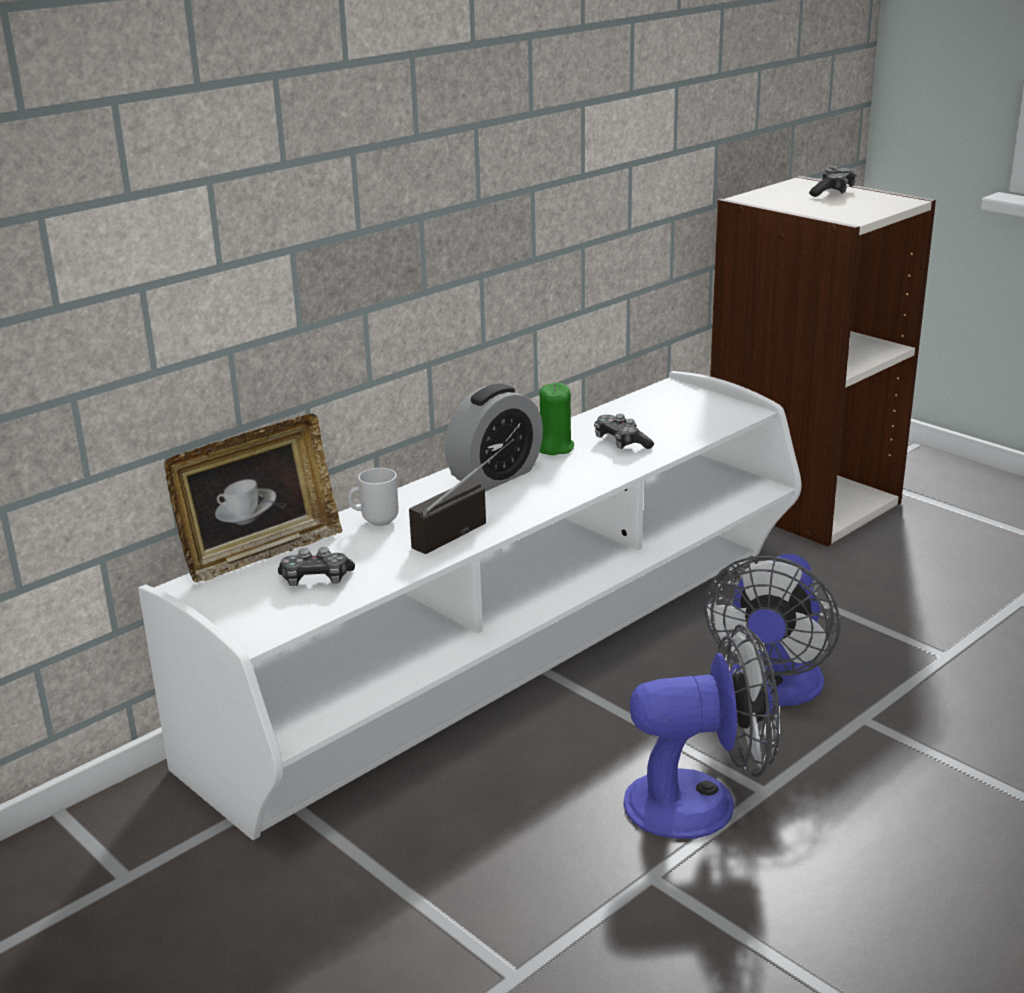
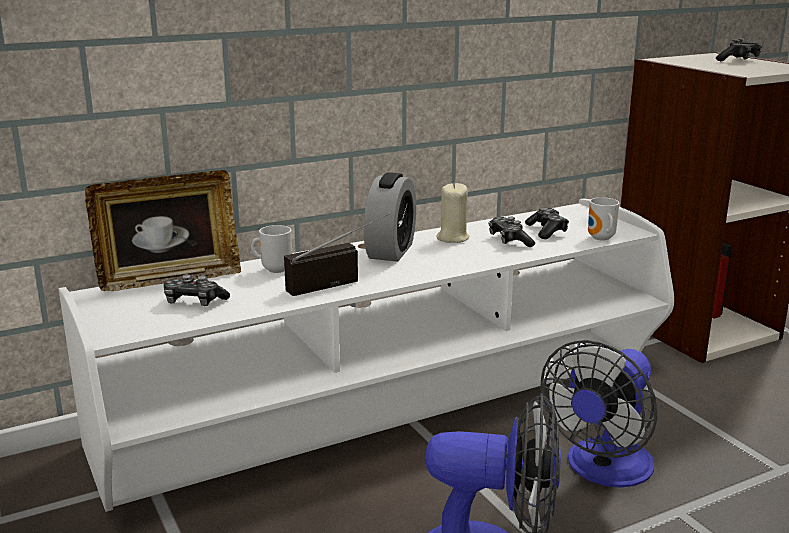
camera: 15 degrees right, 5 degrees down
alarm clock [445,384,543,491] -> alarm clock turned 45 degrees counterclockwise [364,172,416,262]
green candle [539,383,574,455] -> beige candle [436,183,469,243]
none -> game controller [525,208,569,239]
none -> mug [588,197,619,241]

